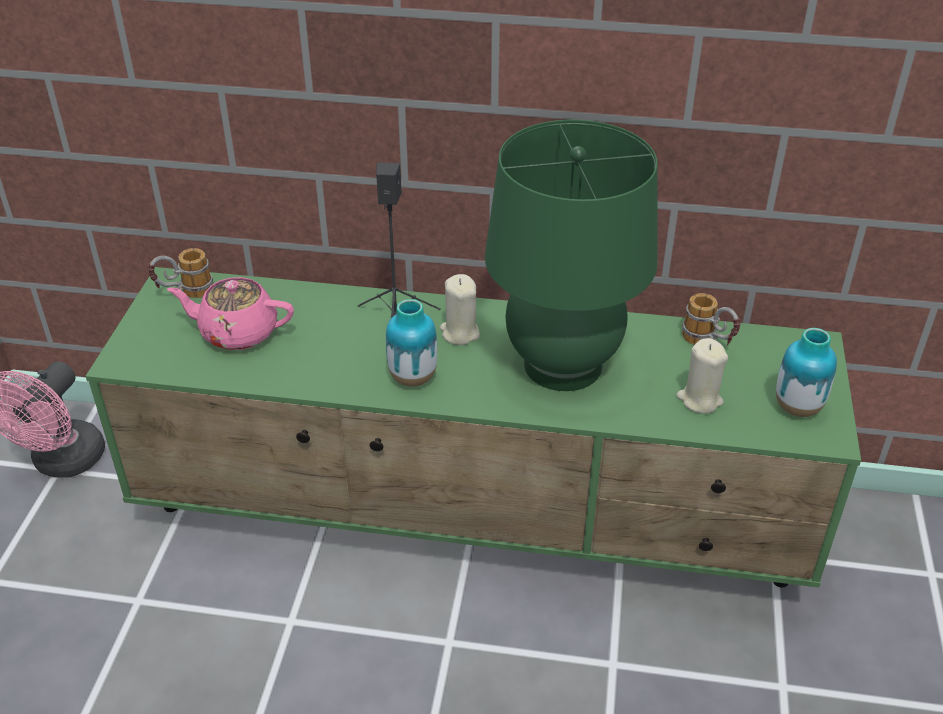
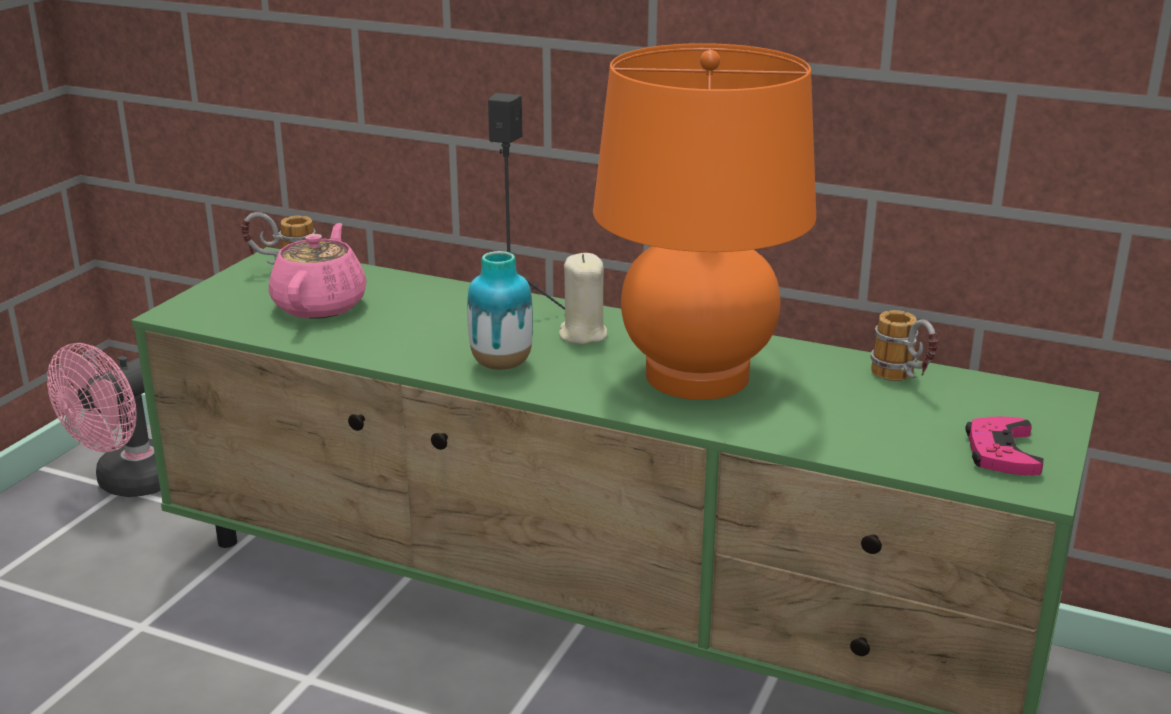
camera: 15 degrees right, 15 degrees down
pink teapot [167,277,294,350] -> pink teapot turned 75 degrees clockwise [269,223,367,319]
green table lamp [485,120,658,391] -> orange table lamp [593,43,816,400]
beige candle [676,338,728,414] -> none
vase [776,328,837,417] -> pink game controller [966,416,1044,475]

